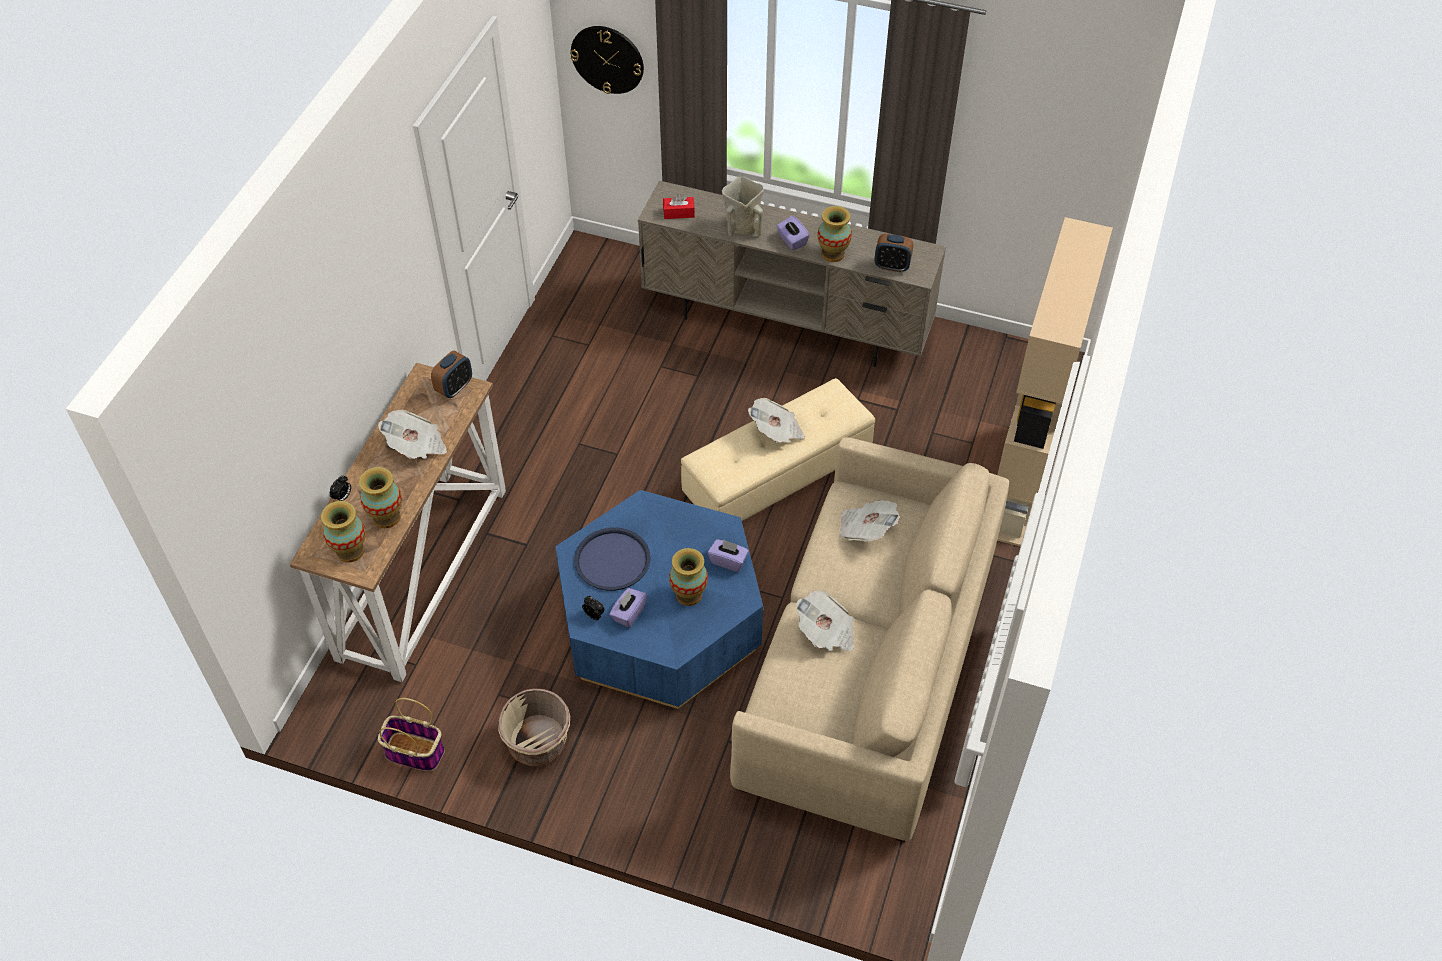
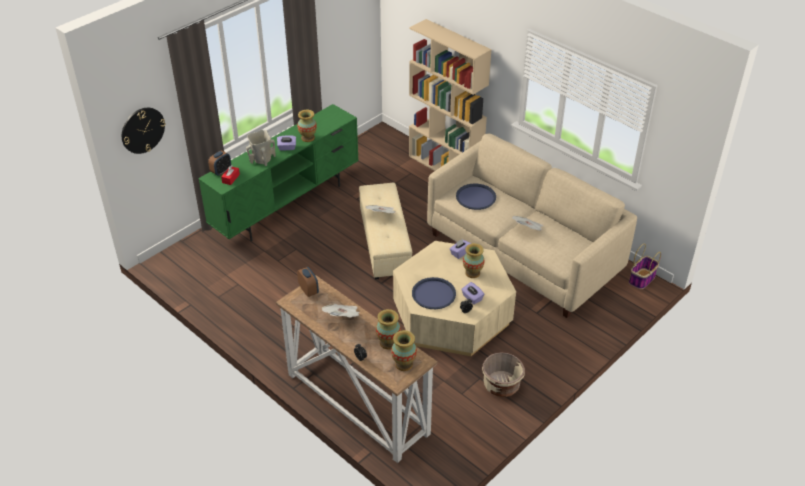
camera: 65 degrees left, 10 degrees down
basket [378,698,445,771] -> basket moved to [629,243,661,289]
blue coffee table [555,490,763,709] -> beige coffee table [393,241,516,356]
beige tv stand [638,181,946,367] -> green tv stand [198,104,359,241]
newspaper [839,499,899,542] -> blue tray [456,184,496,210]
alarm clock [875,234,913,272] -> alarm clock moved to [208,150,231,176]

